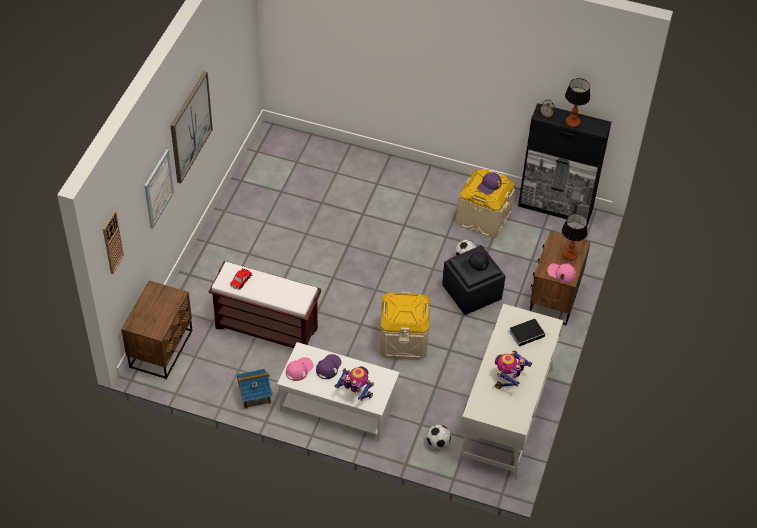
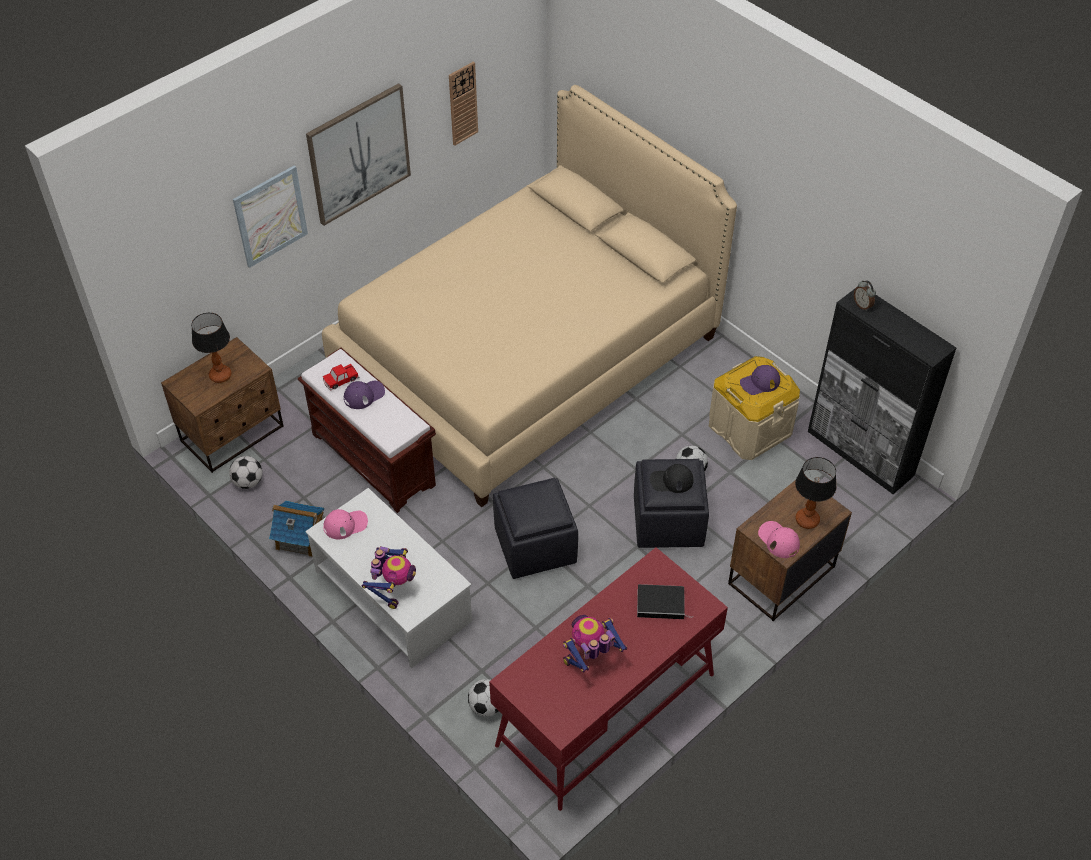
camera: 30 degrees right, 0 degrees up
wall clock [103,210,124,274] -> wall clock moved to [449,62,478,146]
purple cap [316,354,342,379] -> purple cap moved to [344,381,385,409]
toy robot [334,366,374,401] -> toy robot turned 45 degrees clockwise [362,546,416,609]
beige storage box [380,292,430,359] -> black ottoman [493,478,578,579]
white desk [457,304,563,481] -> red desk [489,547,728,811]
table lamp [565,78,590,127] -> table lamp moved to [191,313,232,383]
none -> football [229,456,263,489]
none -> beige bed [322,85,737,507]

